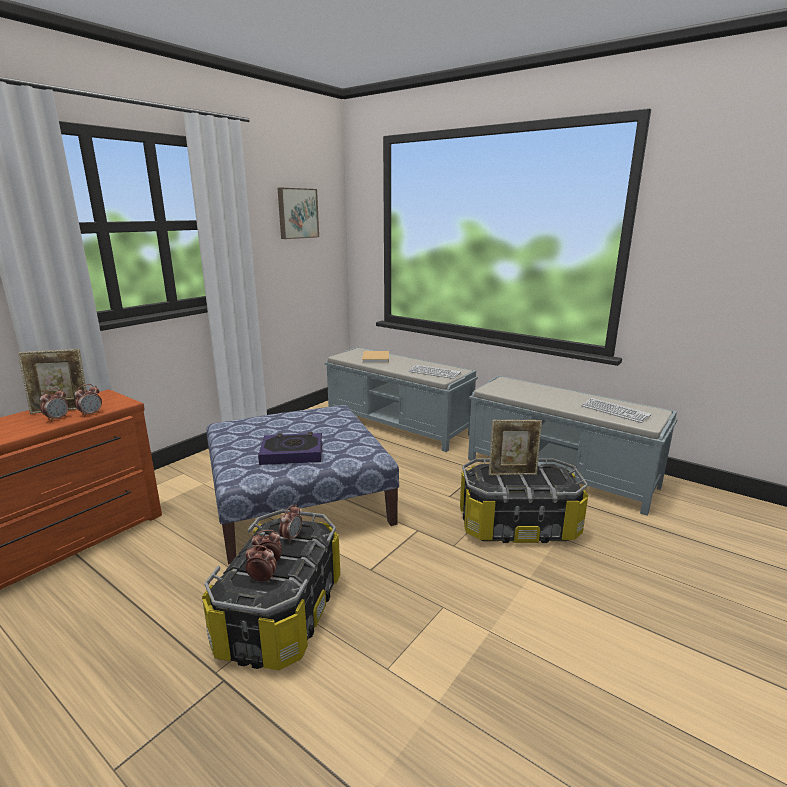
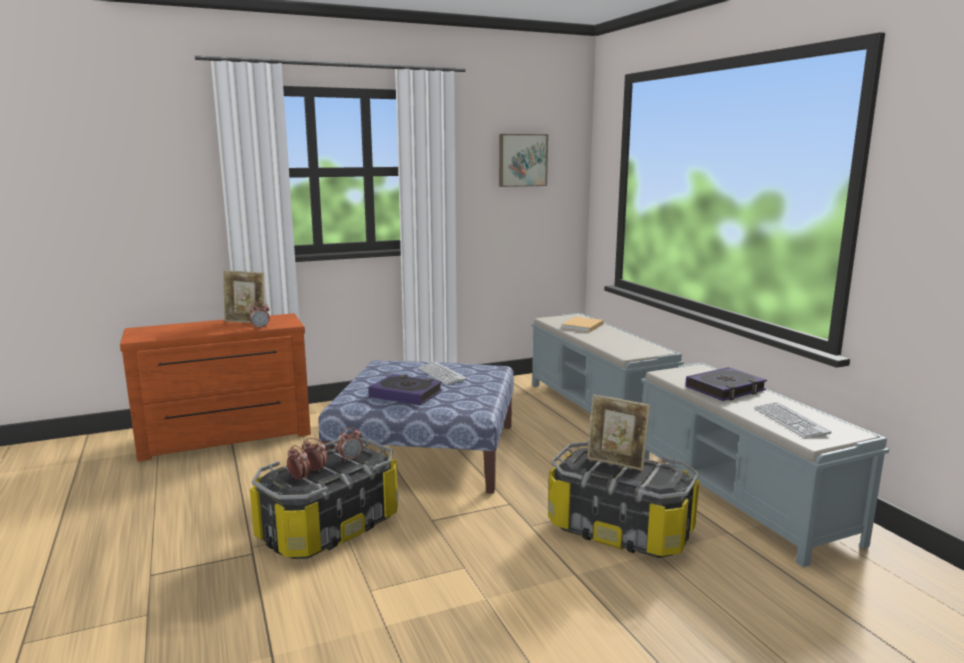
camera: 30 degrees right, 5 degrees down
alarm clock [40,388,69,422] -> none
keyboard [409,365,461,379] -> keyboard moved to [418,362,467,385]
none -> book [685,367,767,401]

